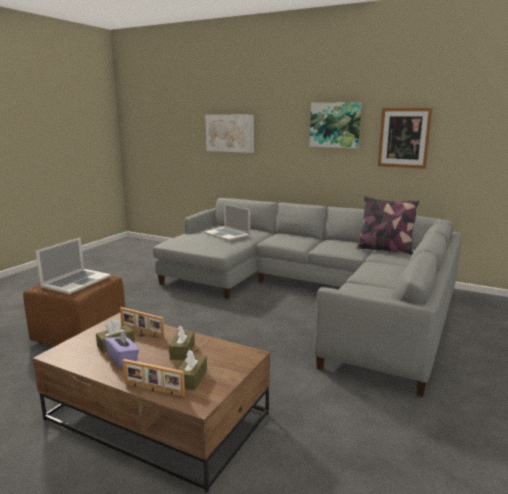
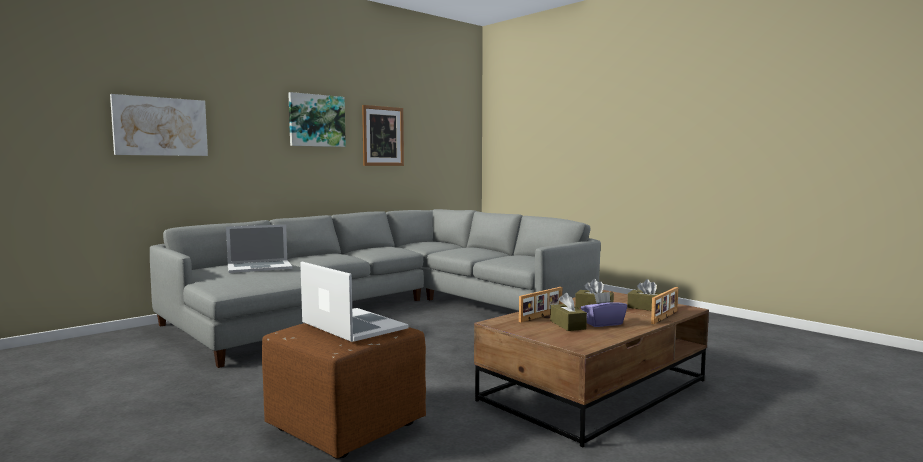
camera: 70 degrees left, 10 degrees down
pillow [356,196,419,255] -> none

